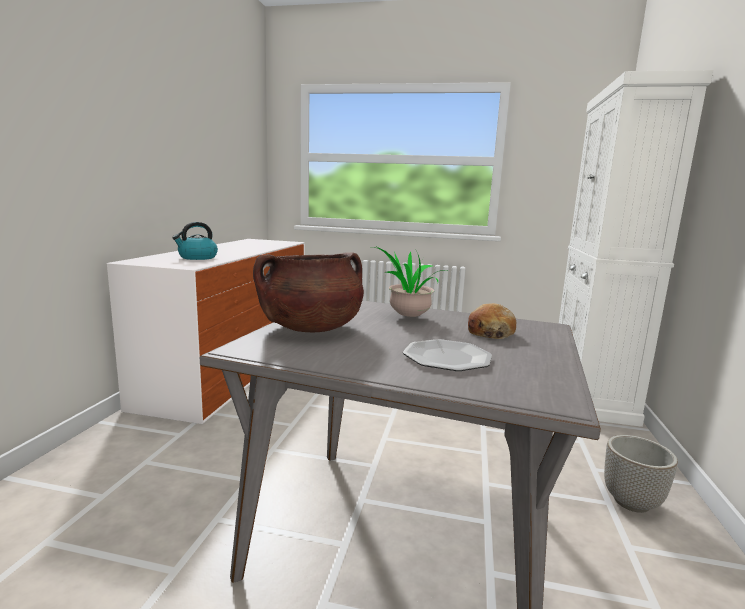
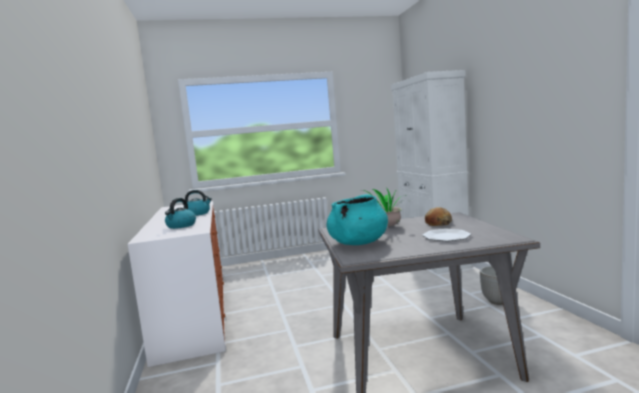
camera: 25 degrees left, 5 degrees down
brown cooking pot [253,252,364,332] -> turquoise cooking pot [327,194,388,245]
none -> kettle [185,190,212,216]

